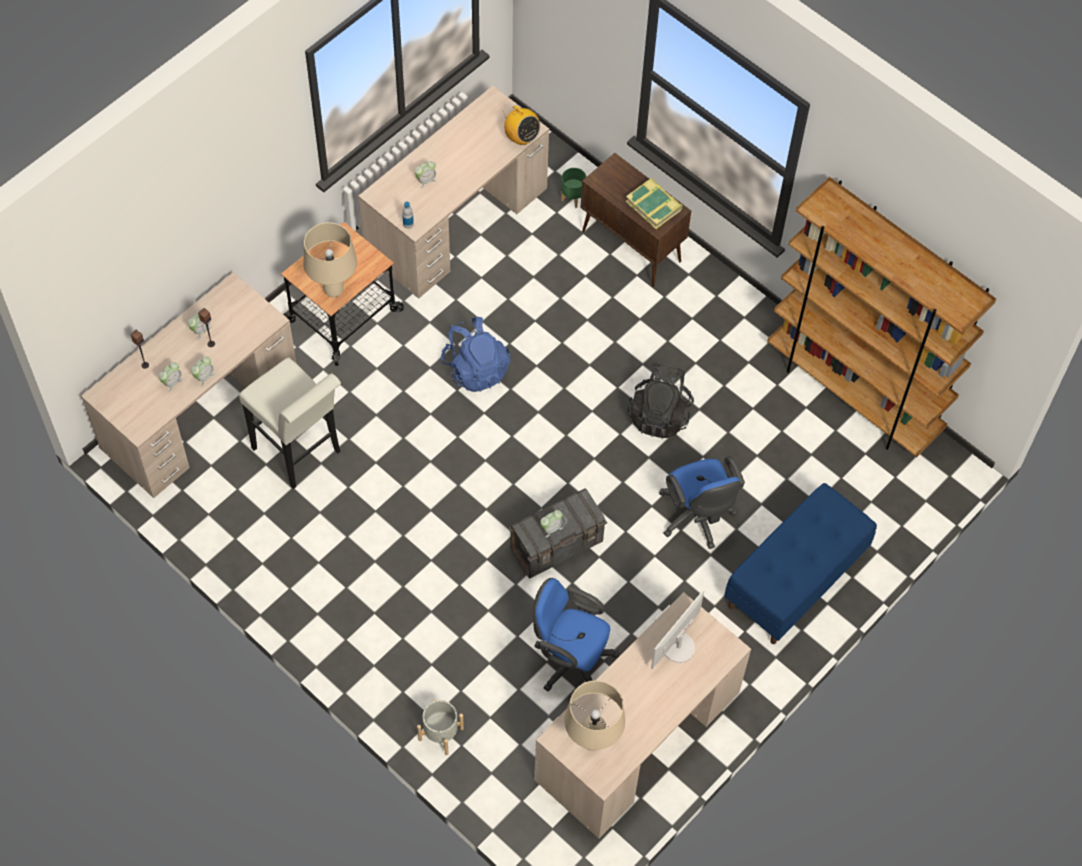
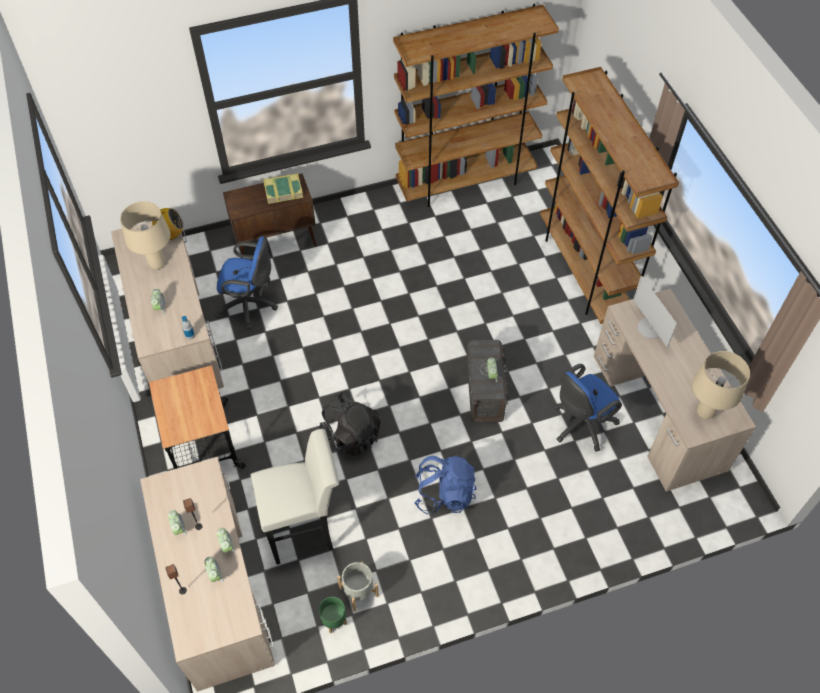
camera: 60 degrees left, 5 degrees down
beige table lamp [303,222,357,298] -> beige table lamp moved to [120,201,171,270]
grey planter [417,700,464,755] -> grey planter moved to [337,561,379,611]
blue backpack [441,317,510,392] -> blue backpack moved to [414,456,476,514]
green planter [561,168,587,208] -> green planter moved to [319,597,347,634]
black backpack [628,362,694,439] -> black backpack moved to [319,391,381,456]
blue office chair [659,456,745,549] -> blue office chair moved to [215,236,278,330]
blue bench [724,483,877,644] -> brown bookcase [540,67,679,324]

